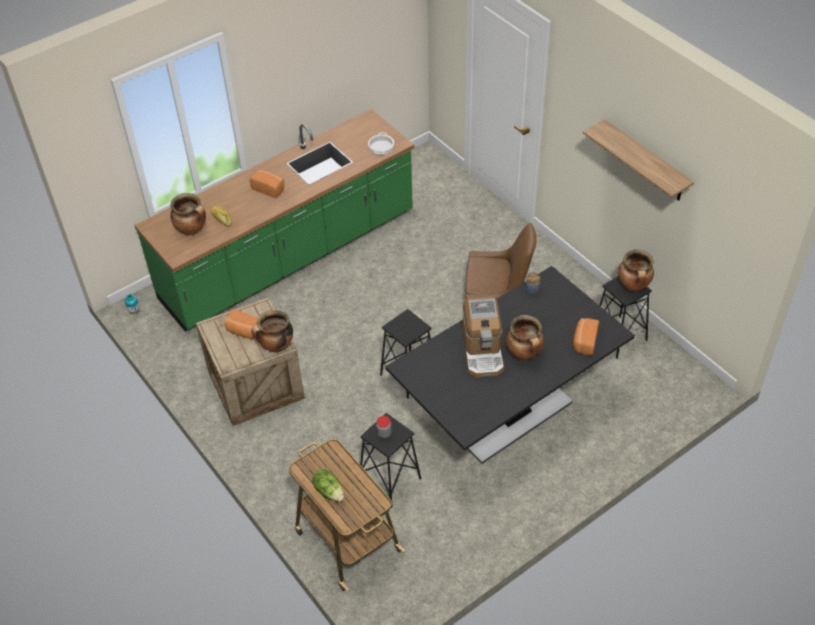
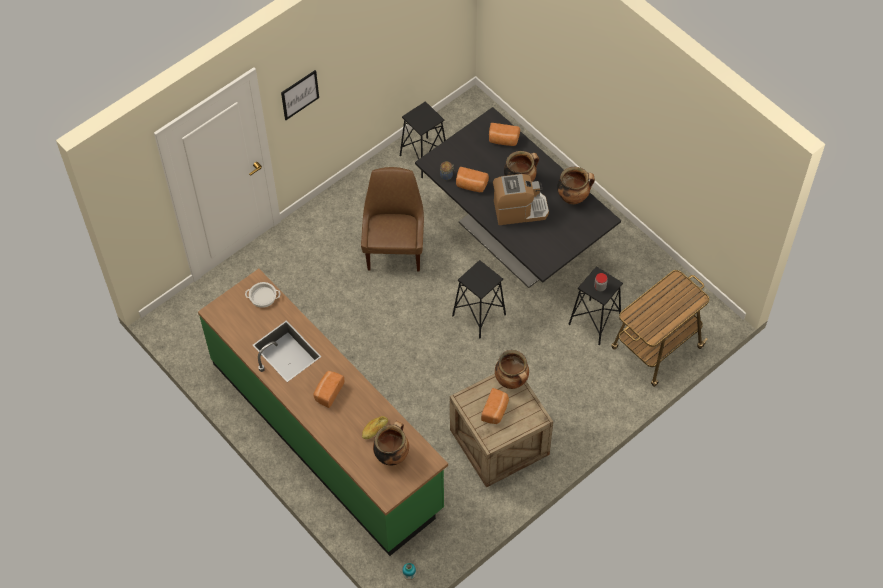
camera: 95 degrees left, 10 degrees up
lettuce [312,469,344,502] -> none
shelf [583,119,694,200] -> none
cooking pot [618,249,654,292] -> cooking pot moved to [557,167,595,204]
none -> picture [281,70,319,120]
none -> bread [456,167,489,192]

